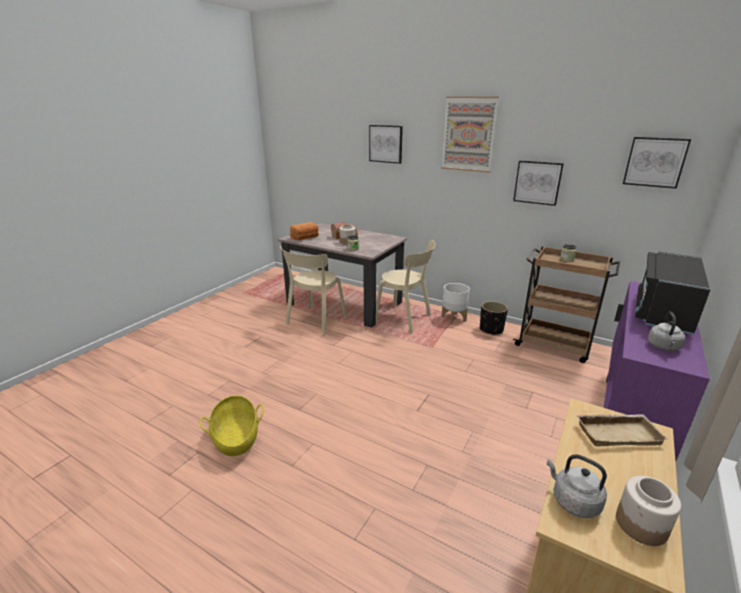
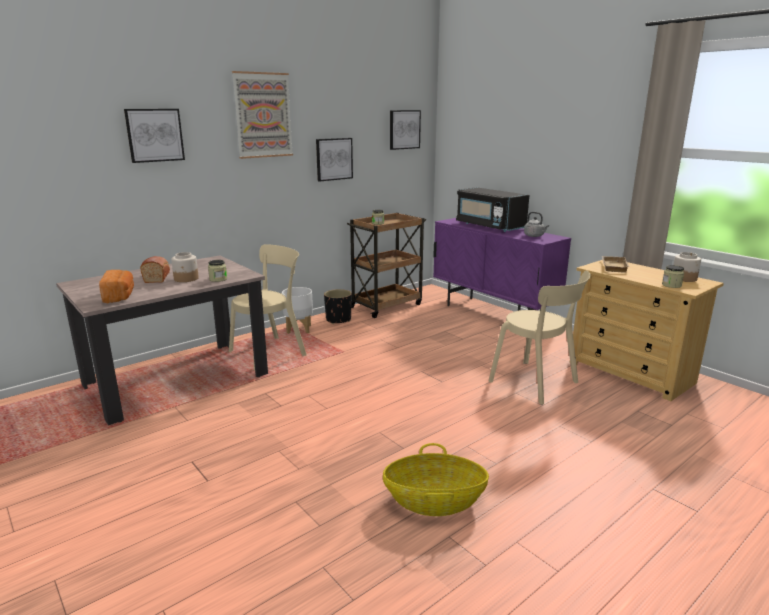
camera: 70 degrees left, 5 degrees down
beige chair [280,246,347,335] -> beige chair moved to [489,271,591,405]
grey kettle [547,454,607,518] -> jar [662,265,684,288]

